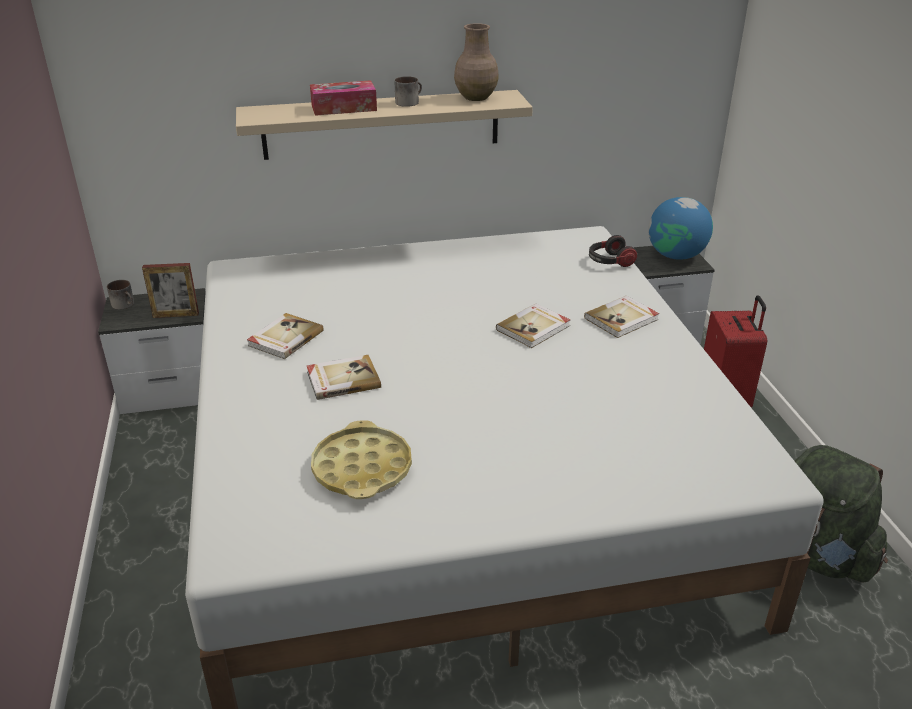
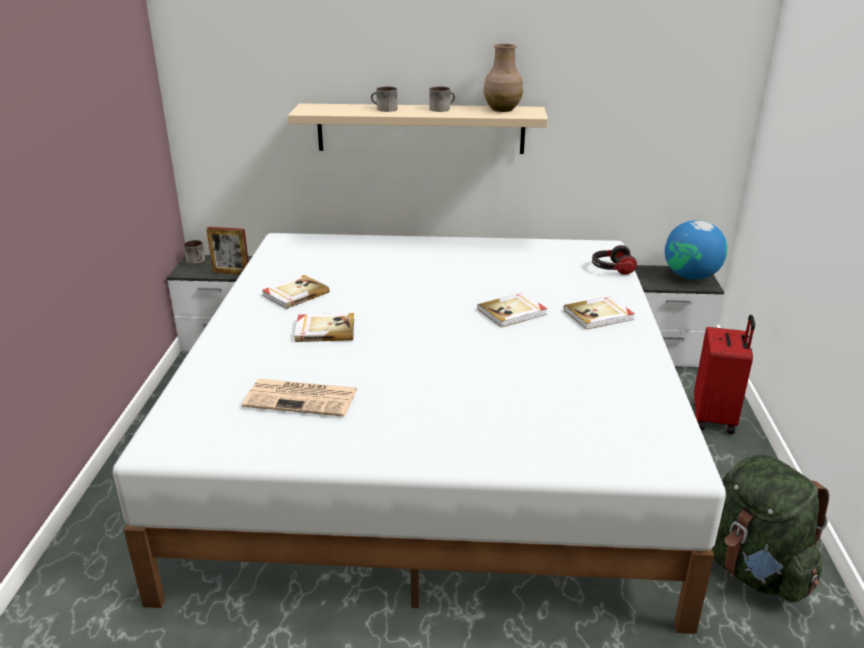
camera: 15 degrees right, 5 degrees down
tissue box [310,80,377,116] -> mug [371,87,398,112]
yellow tray [311,420,412,499] -> newspaper [242,379,357,417]

